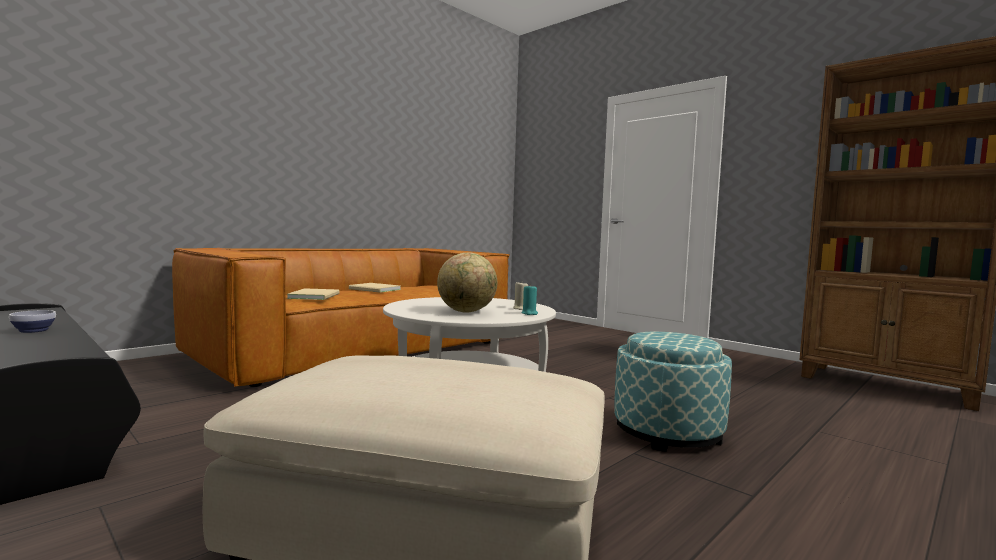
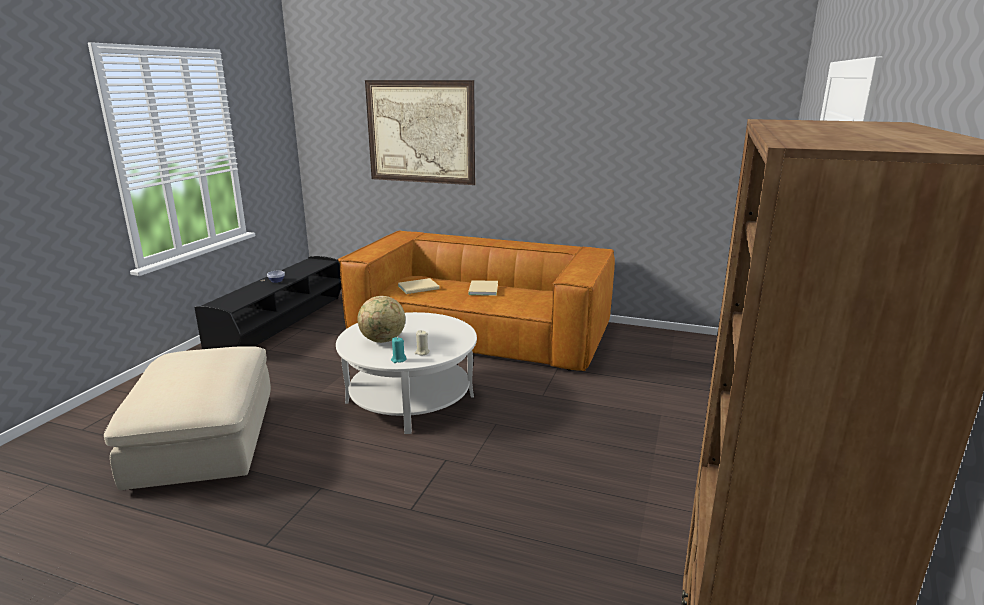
camera: 65 degrees right, 15 degrees up
ottoman [614,332,732,452] -> none
none -> picture [365,80,475,185]

